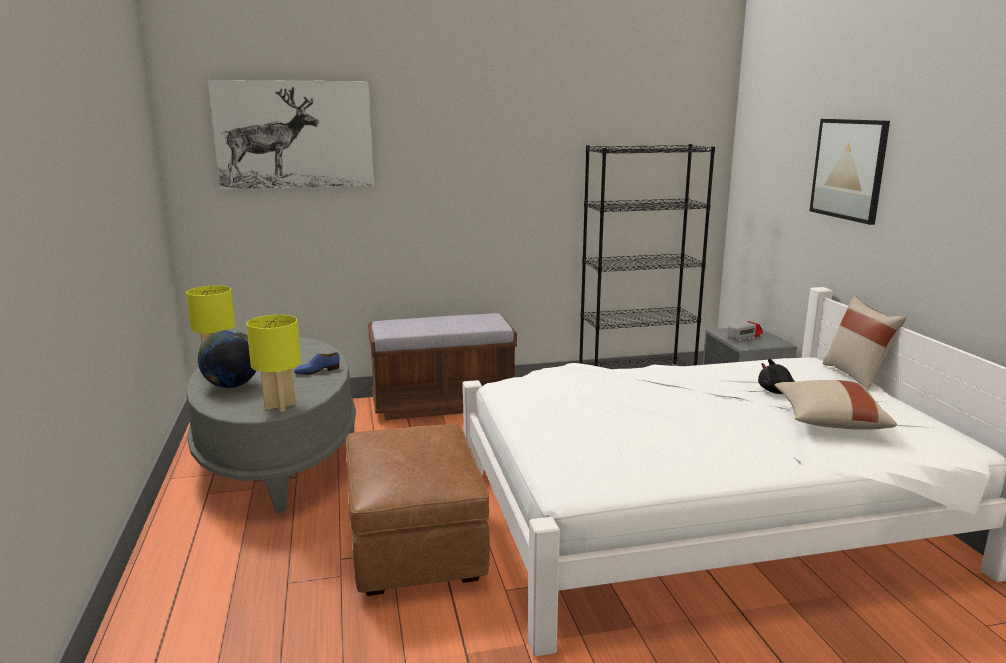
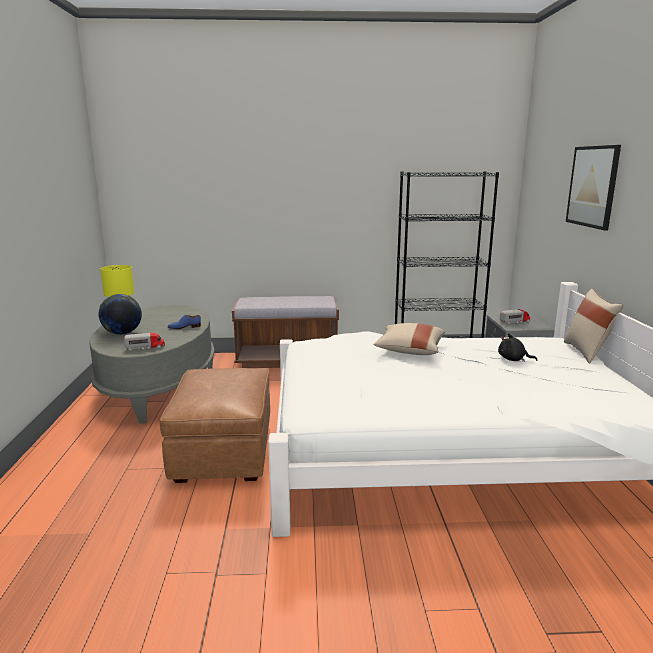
camera: 10 degrees right, 0 degrees up
picture [208,80,374,190] -> none
yellow table lamp [246,315,301,412] -> toy truck [124,332,165,351]
beige pillow [775,380,897,430] -> beige pillow moved to [373,323,445,355]

